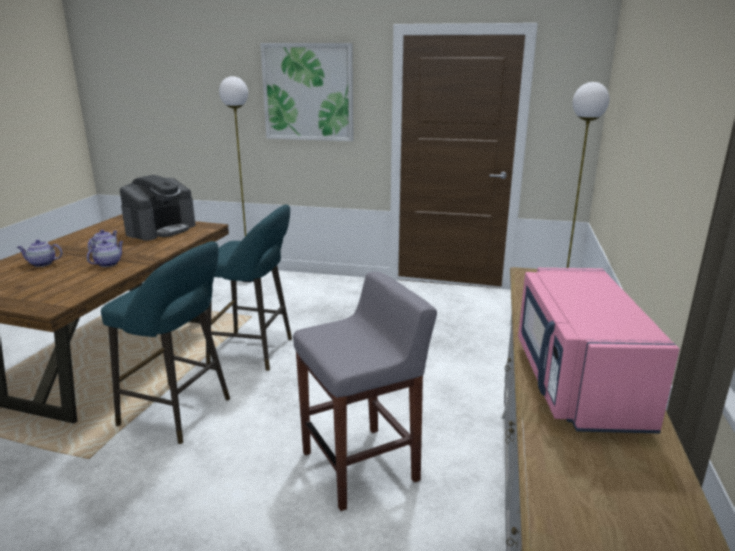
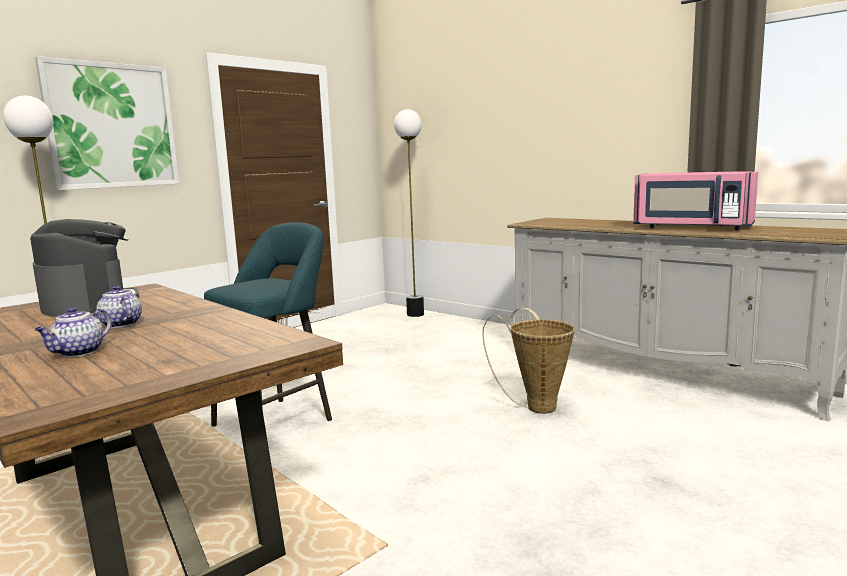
camera: 60 degrees left, 10 degrees down
teapot [87,240,124,267] -> none
turquoise stool [101,241,230,444] -> none
grey stool [293,272,437,511] -> basket [482,308,575,414]

